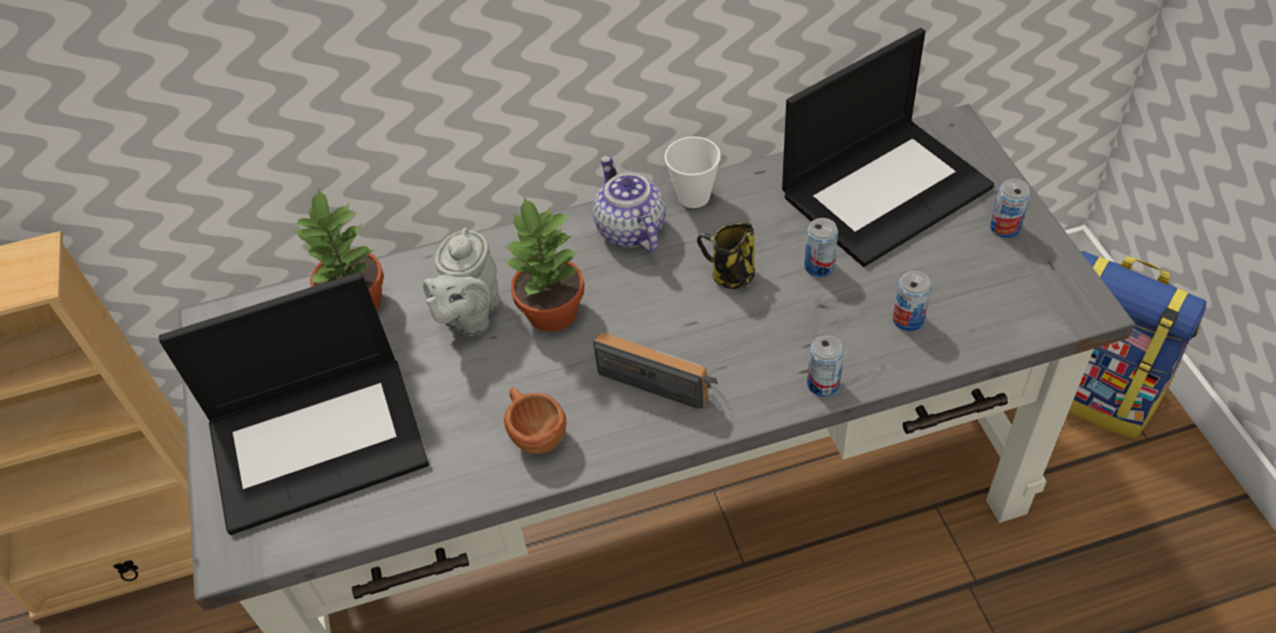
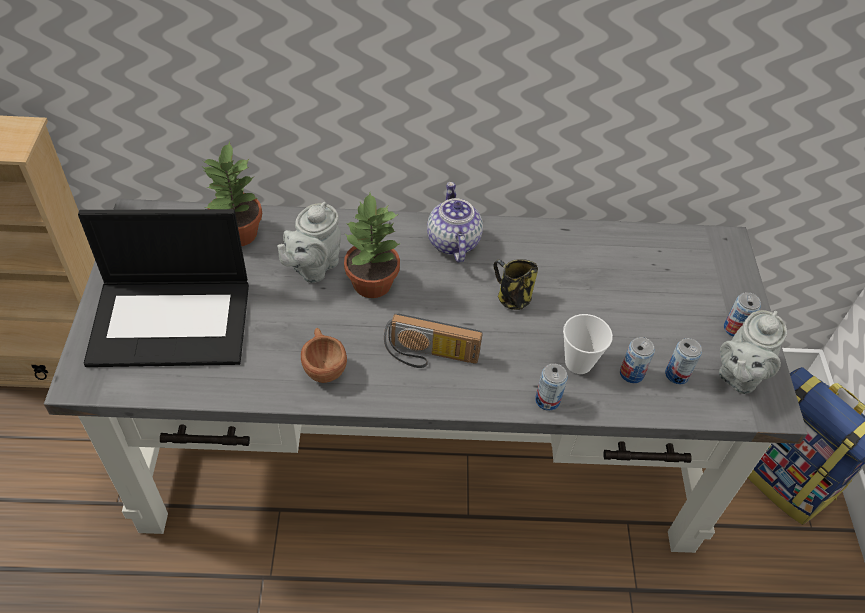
camera: 10 degrees right, 0 degrees up
radio [593,332,718,409] -> radio turned 150 degrees clockwise [384,313,483,368]
cup [664,137,721,208] -> cup moved to [563,314,613,374]
laptop [782,28,994,267] -> none
can [804,218,838,277] -> can moved to [665,338,702,384]
none -> grey teapot [719,310,787,394]

